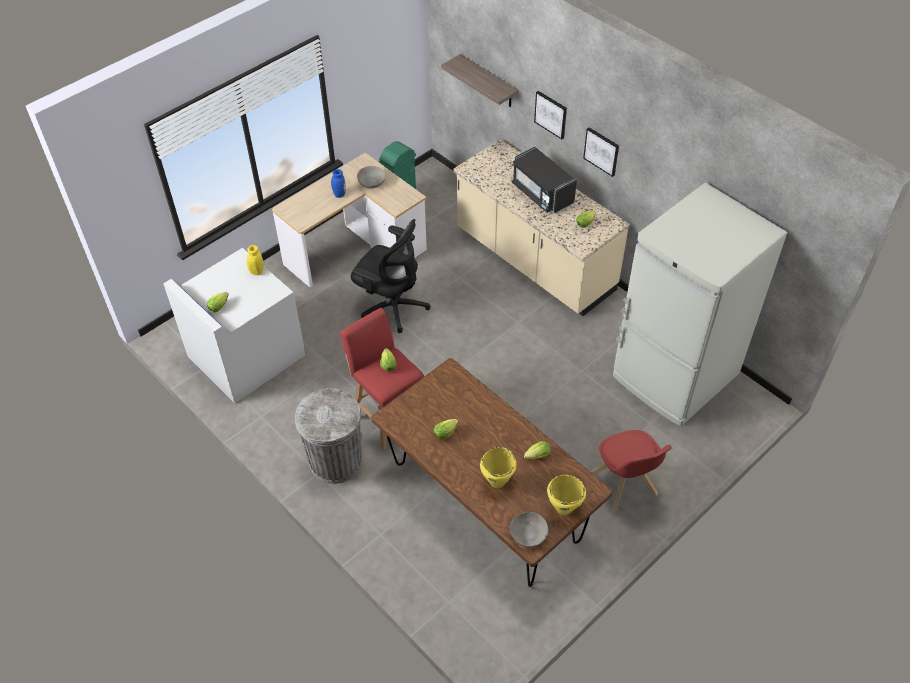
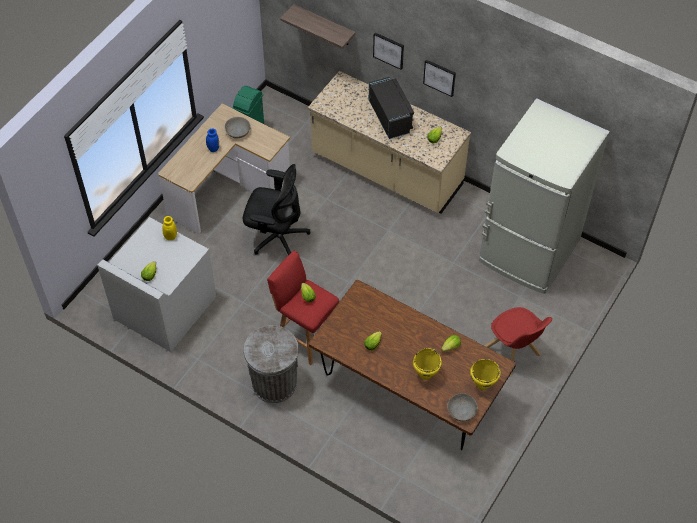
camera: 15 degrees left, 5 degrees up
black microwave [512,147,577,214] -> black microwave turned 150 degrees counterclockwise [369,77,414,139]

